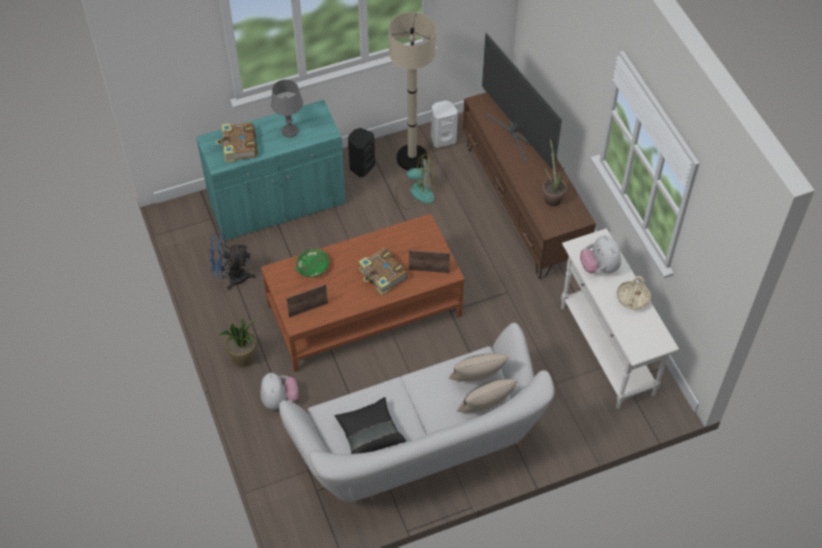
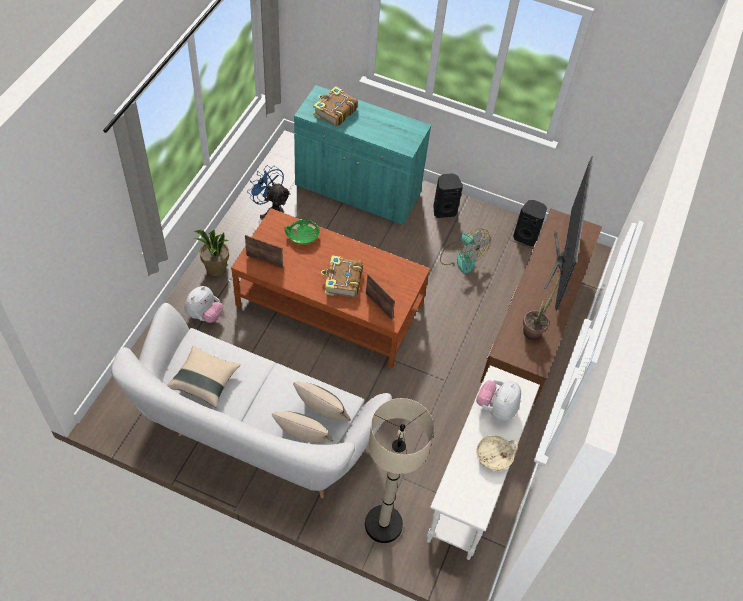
camera: 40 degrees right, 0 degrees up
grey table lamp [271,79,303,138] -> none
black pillow [334,397,406,454] -> beige pillow [167,346,241,408]
beige floor lamp [389,12,436,170] -> beige floor lamp moved to [365,398,434,543]
white speaker [431,100,458,148] -> black speaker [513,200,547,247]

